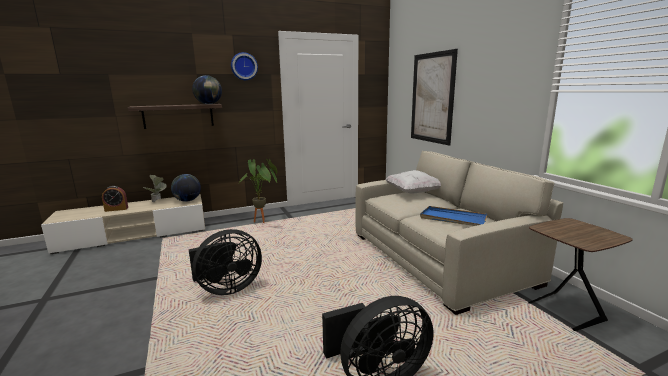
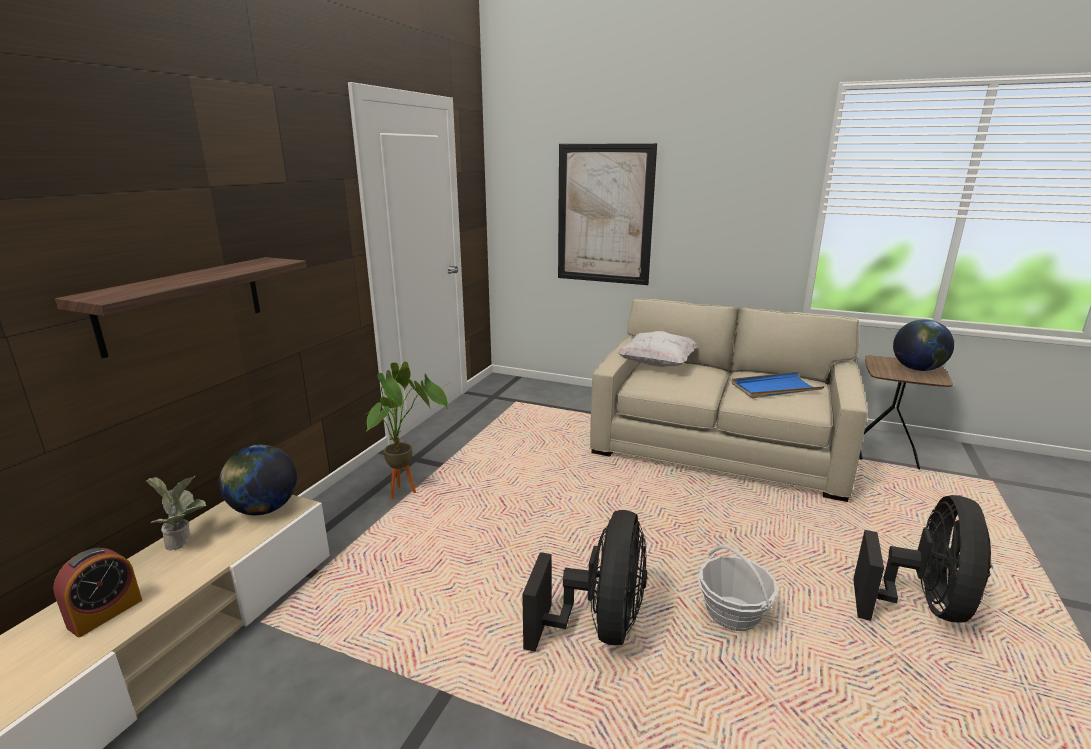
camera: 45 degrees left, 5 degrees up
globe [192,75,222,104] -> globe moved to [893,319,954,371]
wall clock [231,52,258,80] -> none
none -> basket [698,545,778,631]

